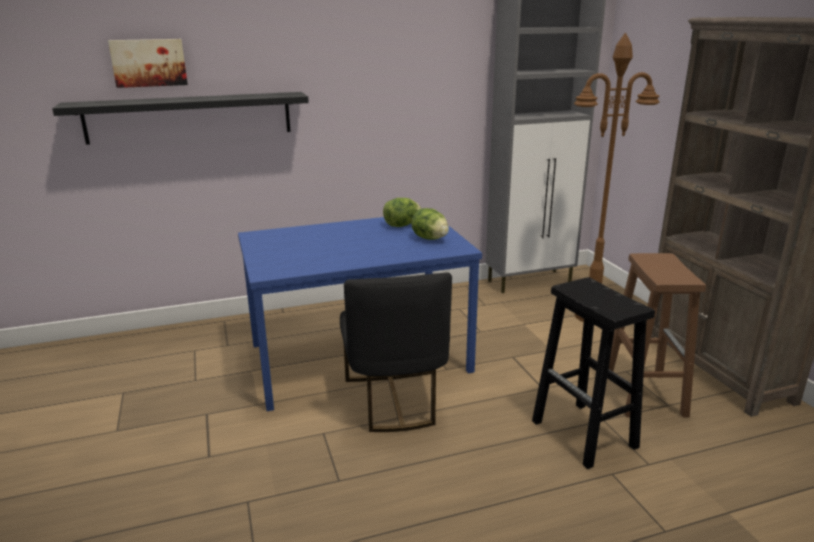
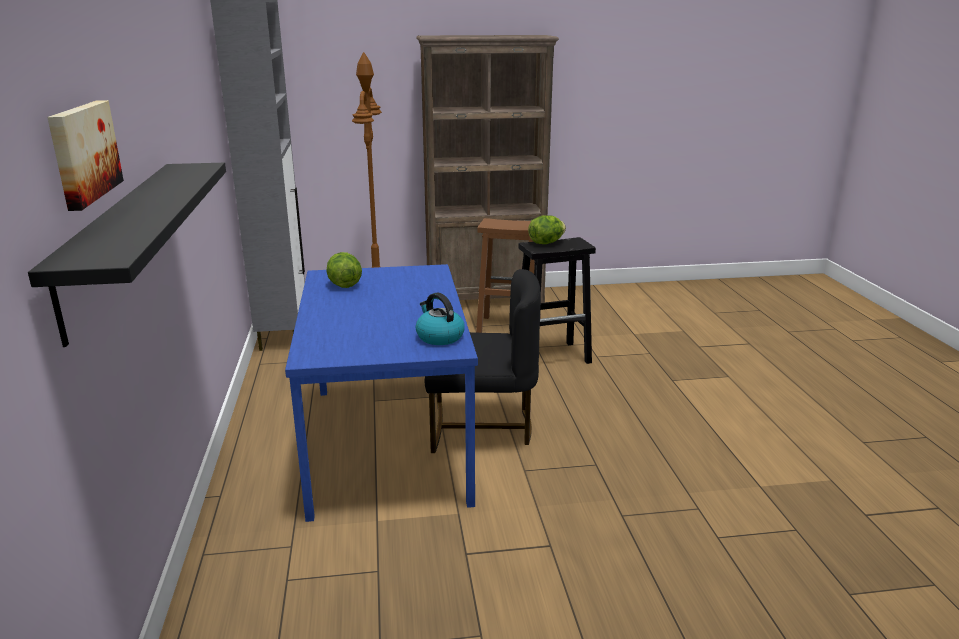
camera: 80 degrees left, 0 degrees up
lettuce [411,208,449,240] -> lettuce moved to [528,215,566,244]
none -> kettle [416,293,465,345]

